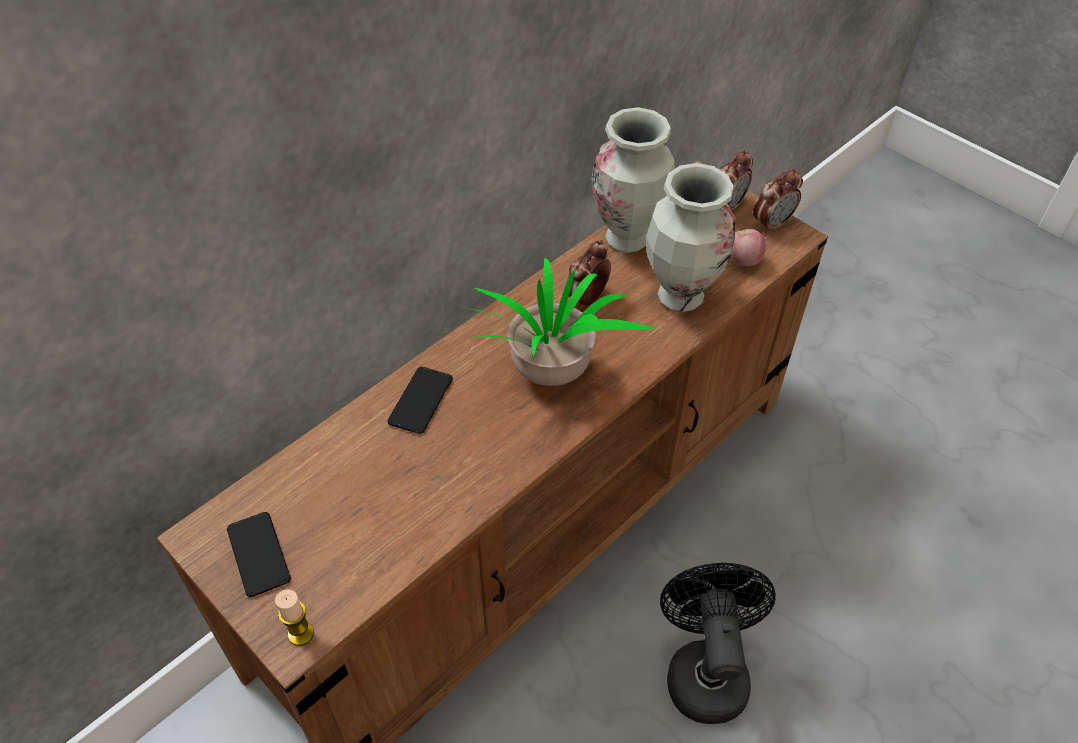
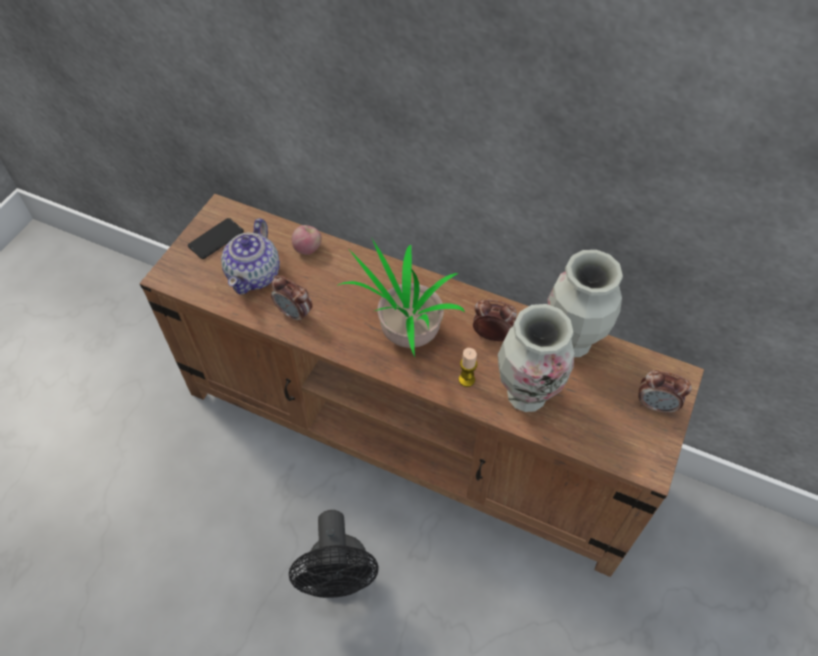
camera: 70 degrees right, 5 degrees up
candle [275,590,314,646] -> candle moved to [459,348,477,387]
phone [387,367,453,434] -> none
black fan [660,563,776,724] -> black fan turned 105 degrees clockwise [289,510,379,598]
apple [730,229,766,266] -> apple moved to [292,225,322,255]
alarm clock [753,169,803,234] -> alarm clock moved to [271,275,313,323]
none -> teapot [221,218,280,294]

